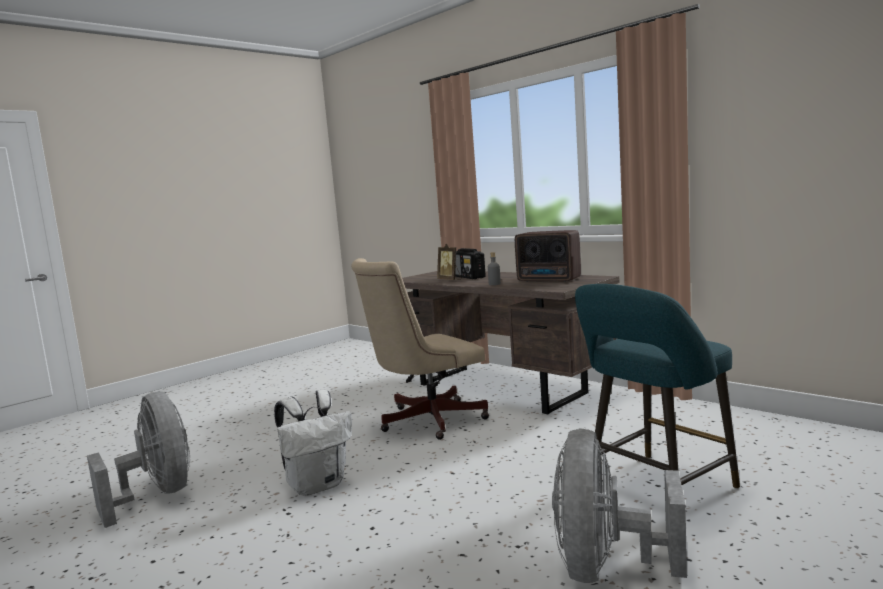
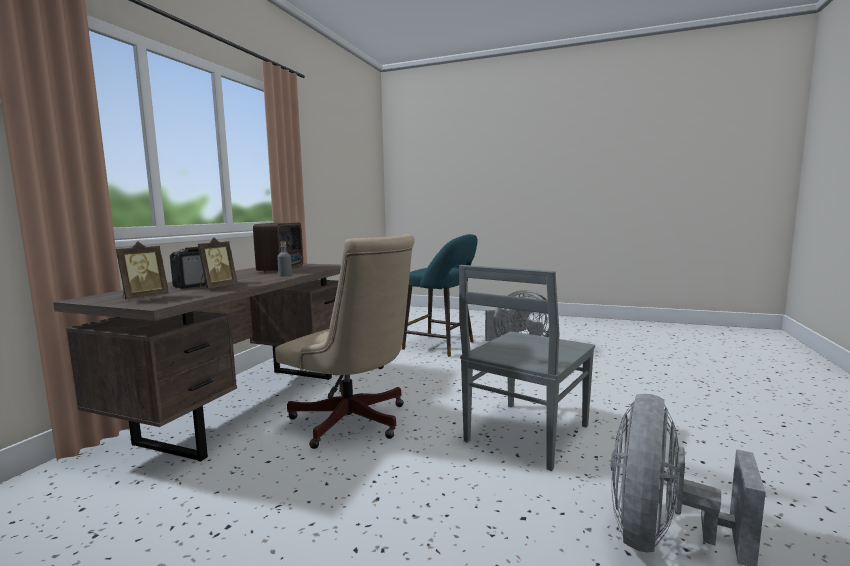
camera: 115 degrees left, 0 degrees up
white backpack [274,389,352,496] -> grey chair [459,265,595,471]
none -> picture frame [116,242,169,300]

